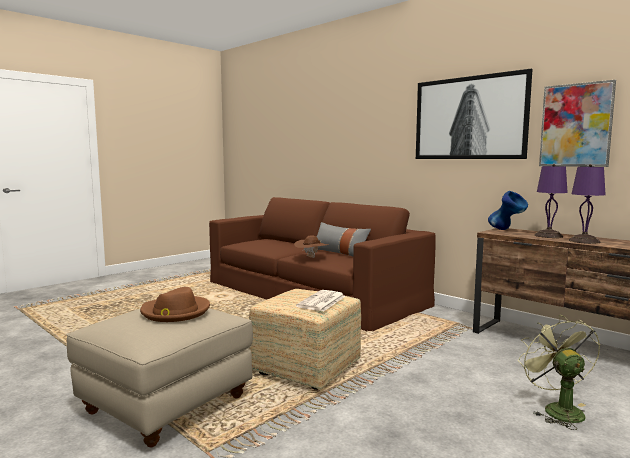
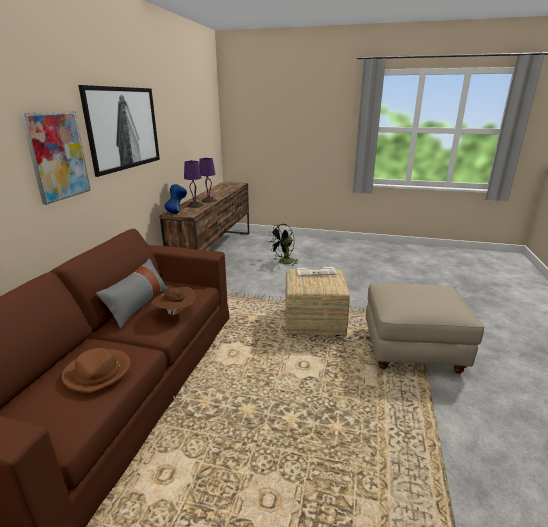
camera: 120 degrees left, 15 degrees up
brown hat [140,287,210,322] -> brown hat moved to [62,348,131,394]
green fan [518,315,600,430] -> black fan [269,224,298,266]
picture [539,80,616,167] -> picture moved to [20,111,91,205]

